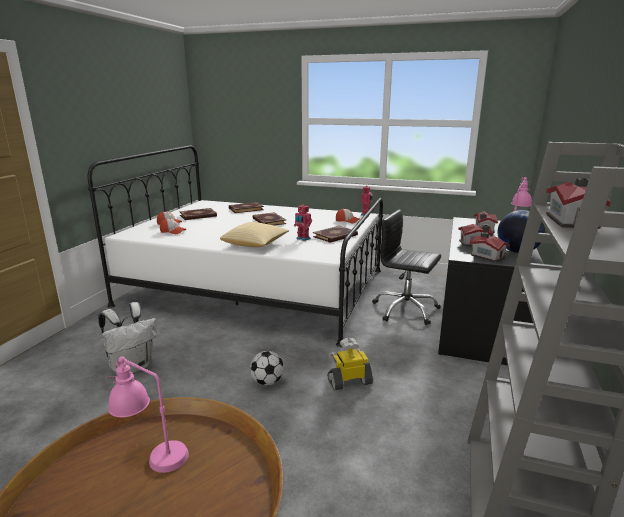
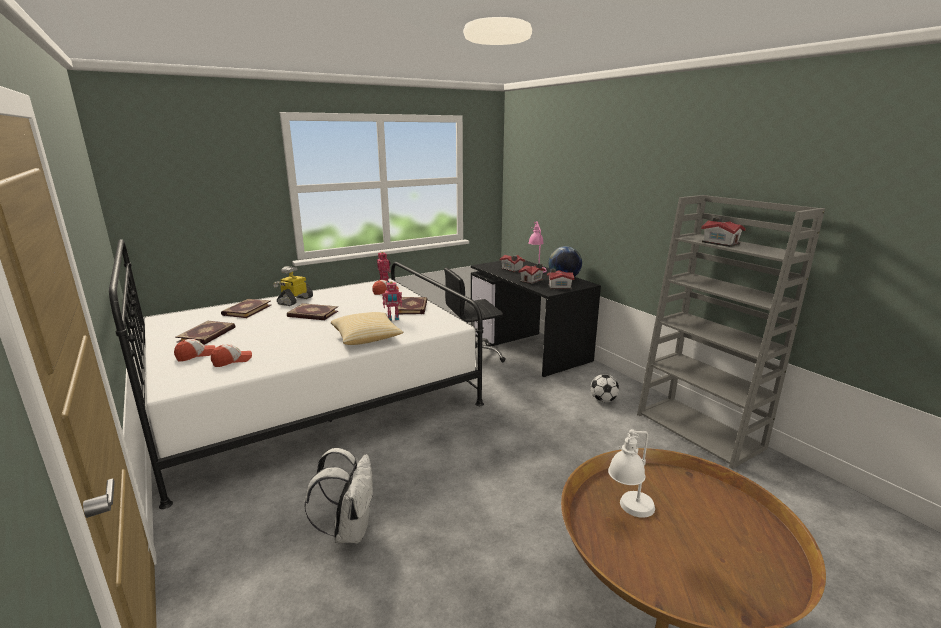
camera: 50 degrees left, 0 degrees up
pink table lamp [106,356,189,473] -> white table lamp [608,429,655,518]
football [250,351,284,385] -> football moved to [590,374,619,402]
toy robot [327,338,373,390] -> toy robot moved to [273,266,313,306]

